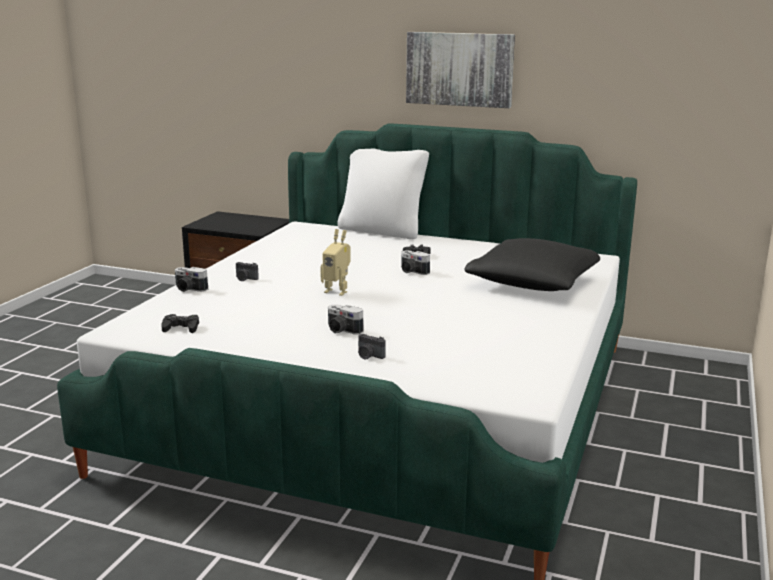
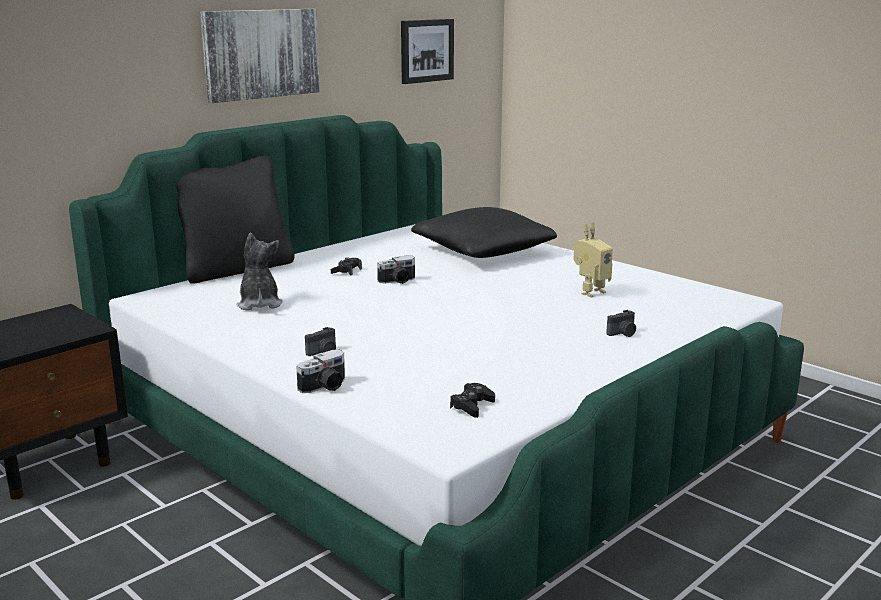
camera: 65 degrees left, 0 degrees up
toy robot [320,229,351,296] -> toy robot moved to [573,223,613,298]
camera [328,305,364,334] -> none
white pillow [337,148,429,239] -> black pillow [176,156,295,283]
none -> plush toy [236,233,283,311]
none -> picture [401,19,454,84]

